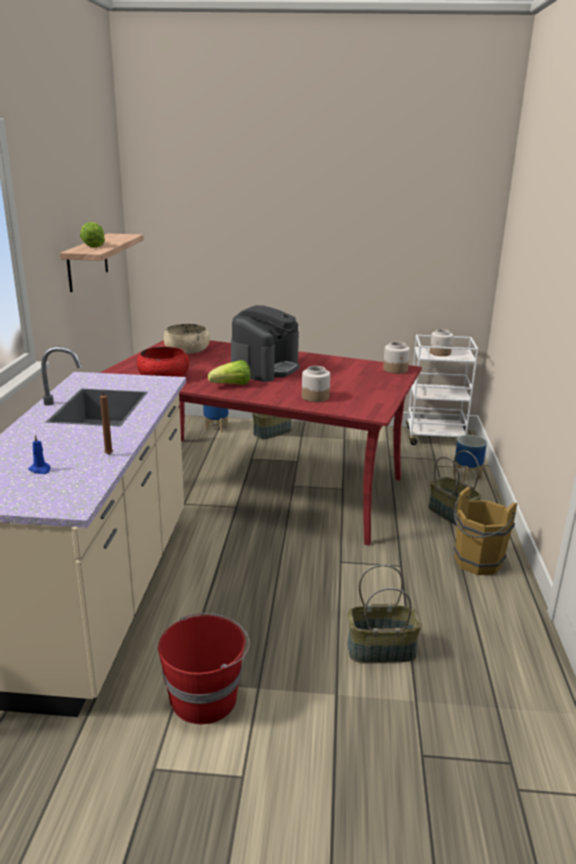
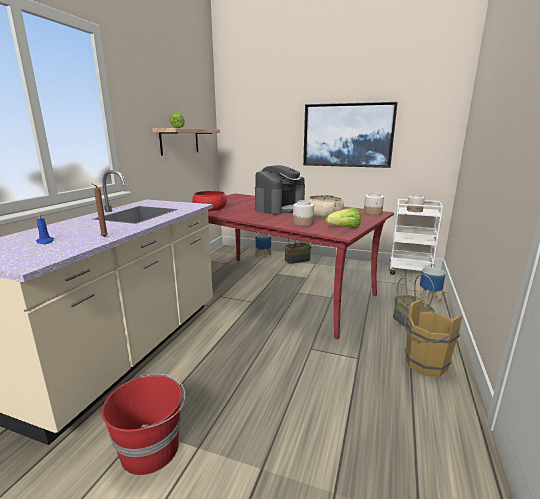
camera: 15 degrees right, 5 degrees down
beige bowl [163,324,210,354] -> beige bowl moved to [307,195,344,217]
lettuce [208,360,251,385] -> lettuce moved to [326,208,361,228]
basket [347,564,422,663] -> none
none -> picture [303,102,398,168]

